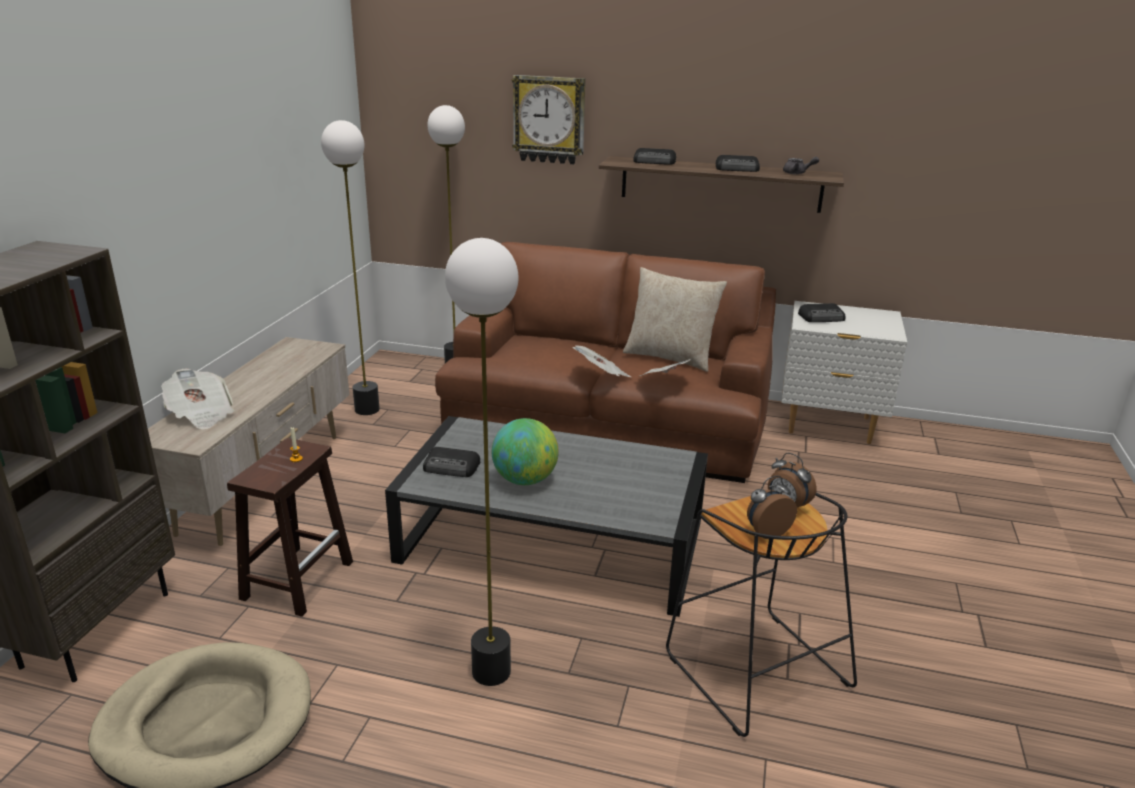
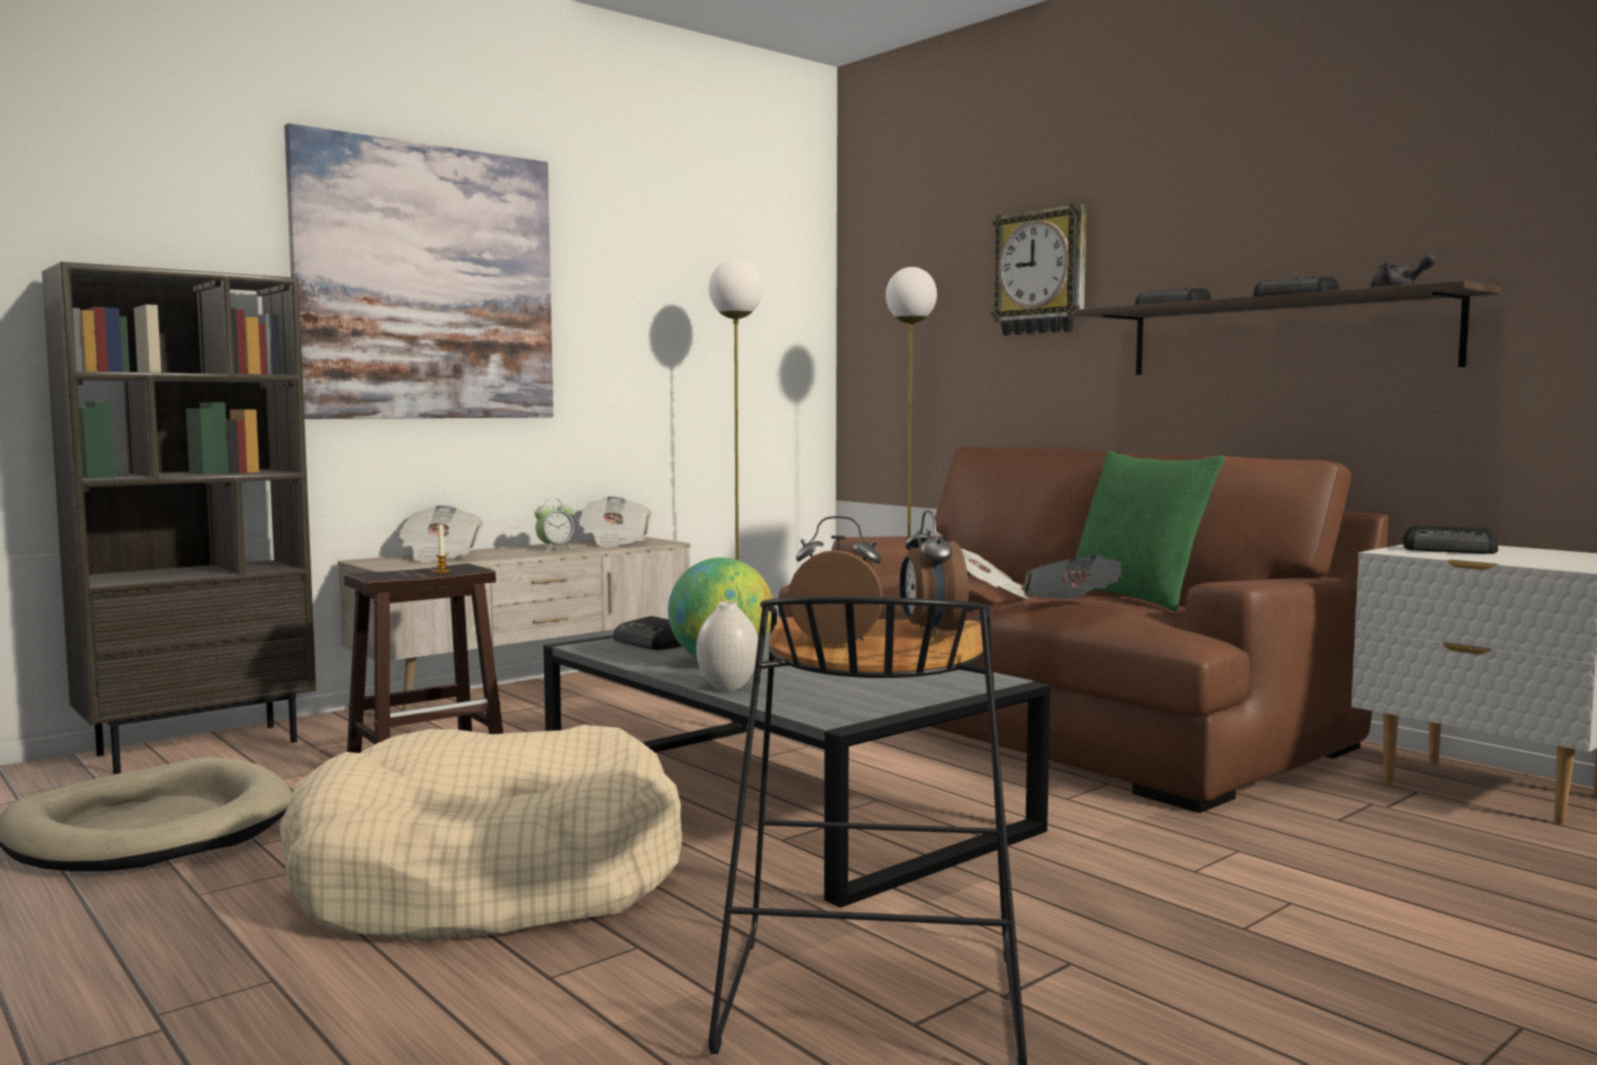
camera: 35 degrees right, 20 degrees down
floor lamp [445,238,519,686] -> beige dog bed [279,724,682,942]
beige pillow [623,267,727,372] -> green pillow [1076,451,1225,611]
none -> picture [284,123,553,419]
none -> alarm clock [534,498,574,551]
none -> newspaper [578,496,652,547]
none -> white vase [696,601,758,691]

